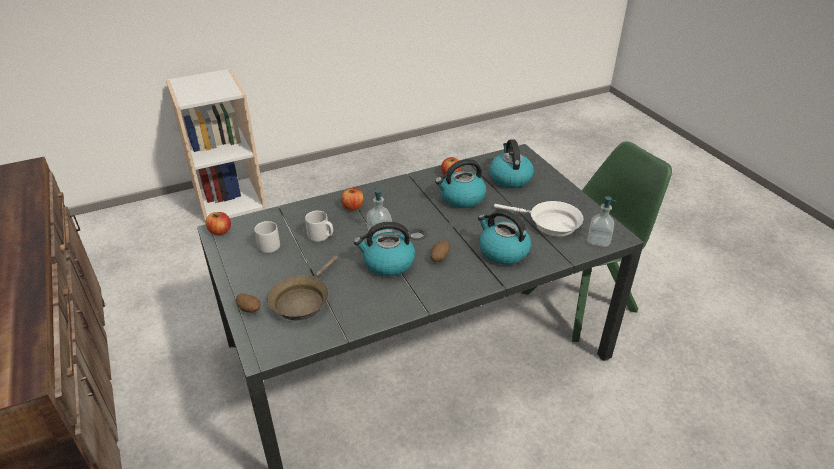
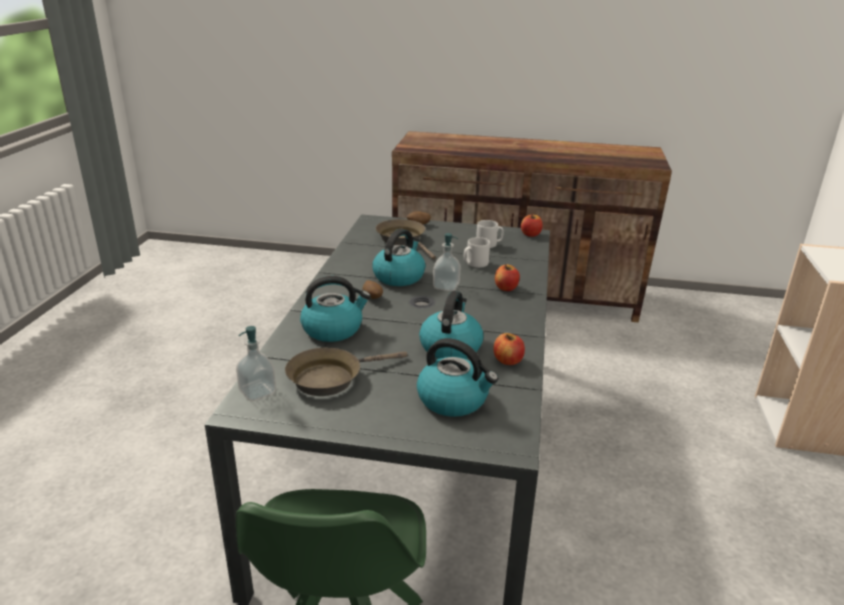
camera: 125 degrees right, 10 degrees down
white frying pan [494,201,583,236] -> brown frying pan [285,348,407,396]

